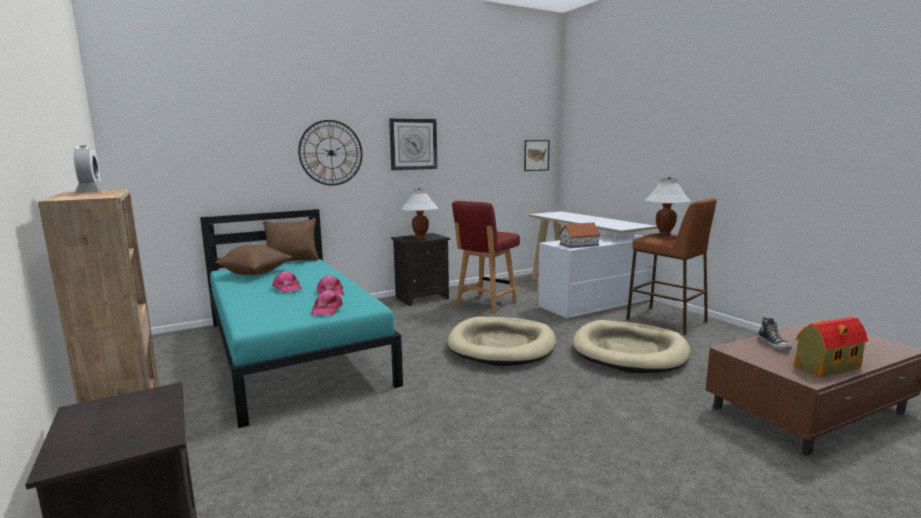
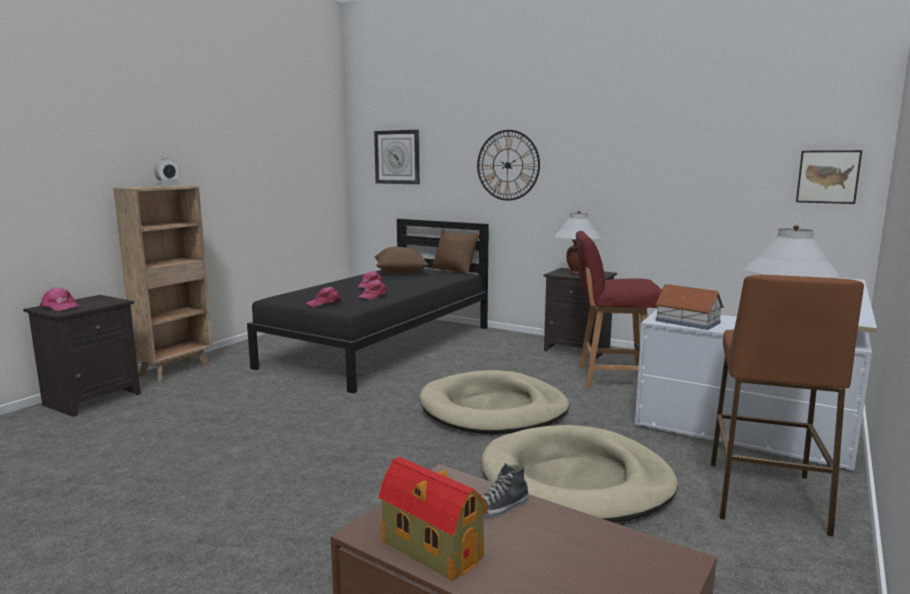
camera: 60 degrees right, 0 degrees up
turquoise bed [200,209,403,428] -> black bed [247,219,489,394]
wall clock [389,118,437,170] -> wall clock moved to [374,130,420,184]
none -> pink cap [40,287,81,311]

